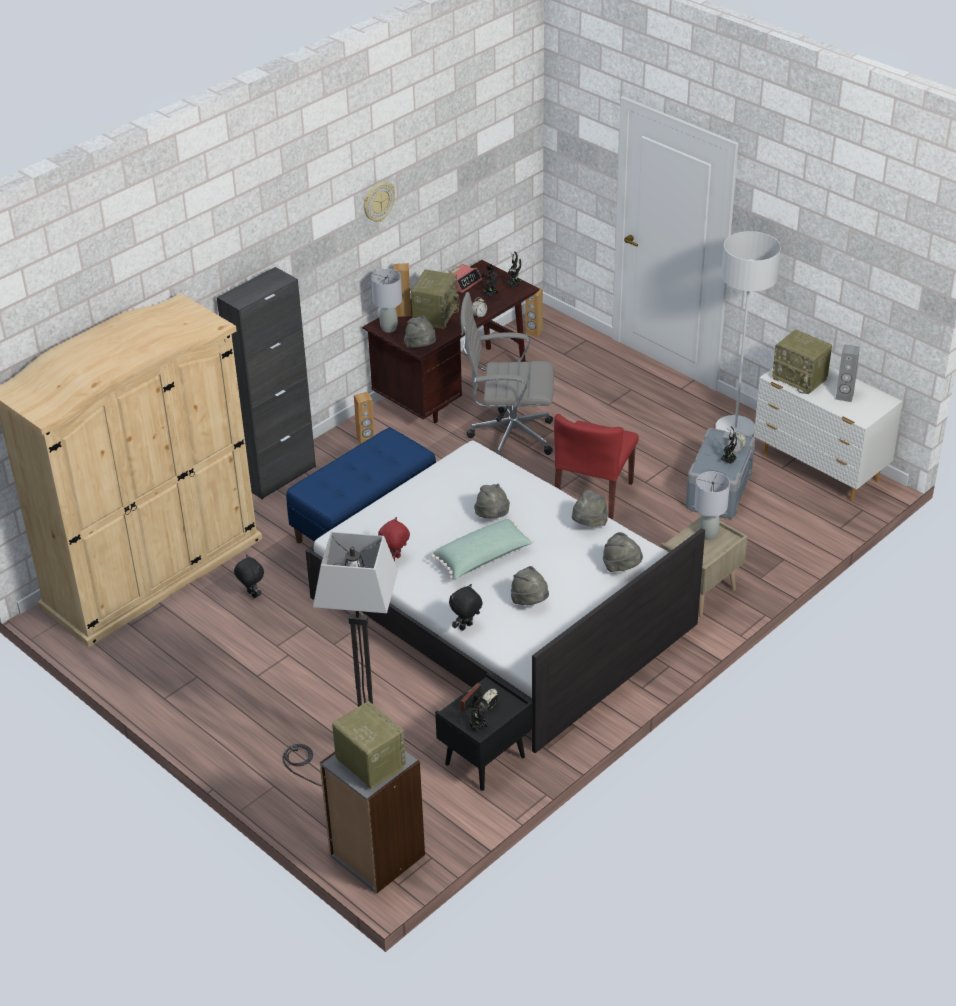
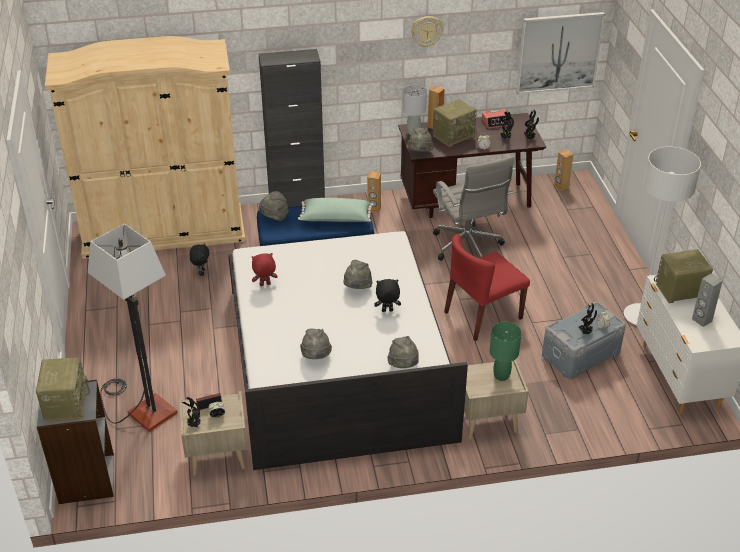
camera: 35 degrees right, 0 degrees up
green pillow [431,519,534,579] -> green pillow moved to [298,198,373,222]
black nightstand [435,673,533,791] -> beige nightstand [179,391,247,476]
black plush toy [449,584,483,631] -> black plush toy moved to [374,279,401,312]
grey office chair [461,292,554,455] -> grey office chair turned 150 degrees counterclockwise [433,156,515,261]
grey hat [572,490,608,526] -> grey hat moved to [259,191,288,221]
grey table lamp [694,471,730,540] -> green table lamp [490,322,522,381]
radio [772,330,832,394] -> radio turned 90 degrees clockwise [654,249,713,303]
none -> picture [516,12,605,94]

